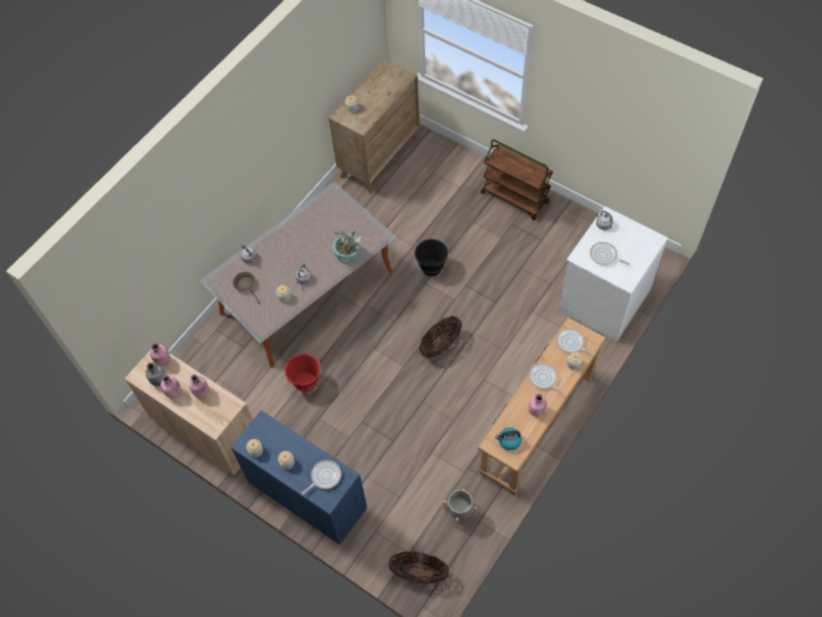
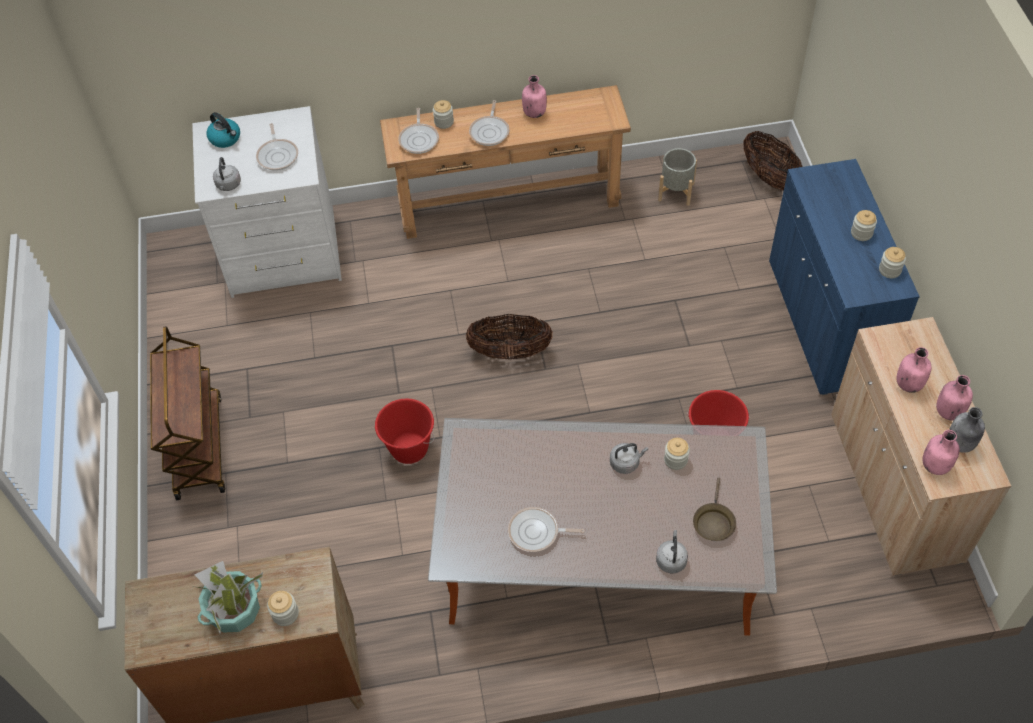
camera: 135 degrees left, 5 degrees down
frying pan [301,460,341,495] -> frying pan moved to [508,507,585,552]
potted plant [332,230,361,263] -> potted plant moved to [191,561,263,633]
black bucket [414,239,449,276] -> red bucket [375,398,434,464]
kettle [495,428,522,450] -> kettle moved to [206,112,240,148]

